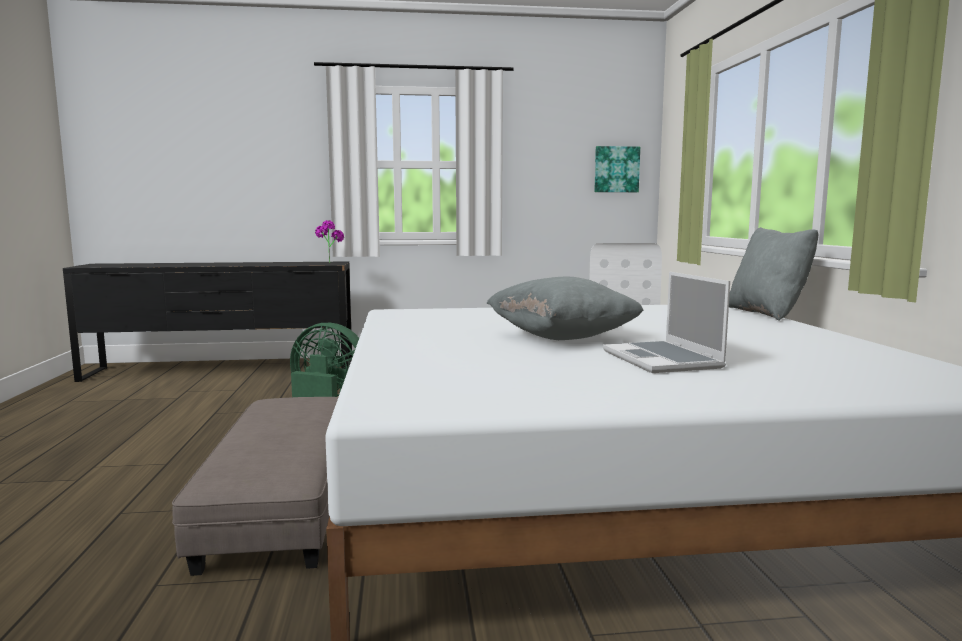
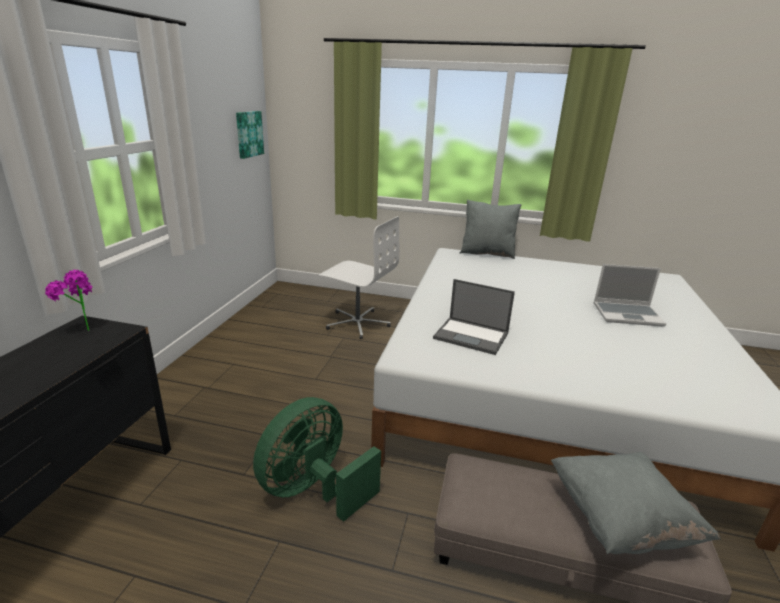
camera: 70 degrees left, 15 degrees up
grey pillow [486,277,643,340] -> grey pillow moved to [551,452,721,554]
none -> laptop [433,279,515,355]

